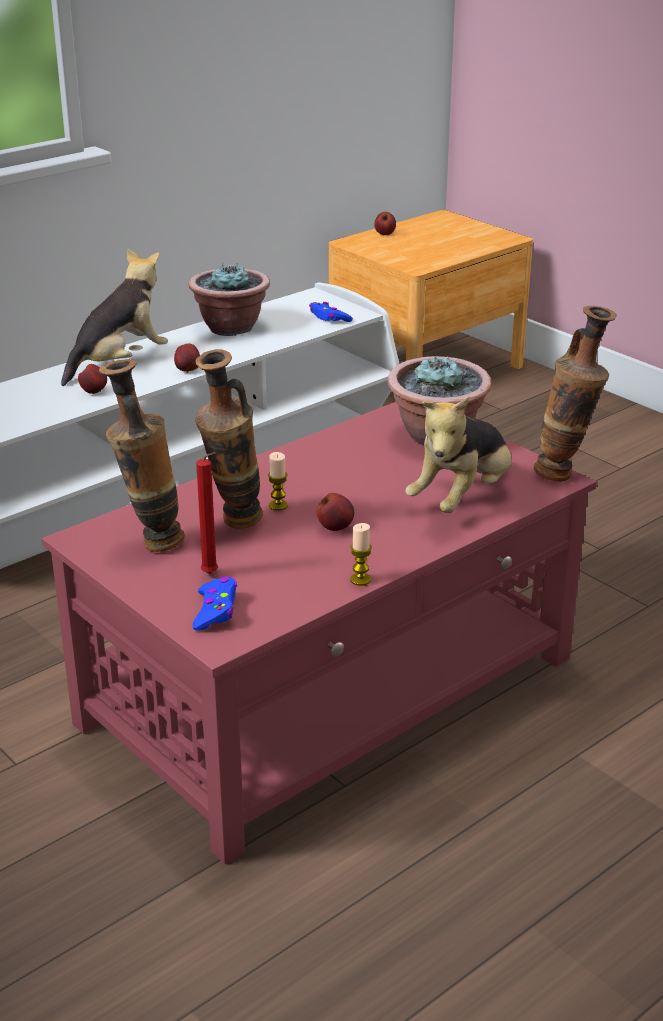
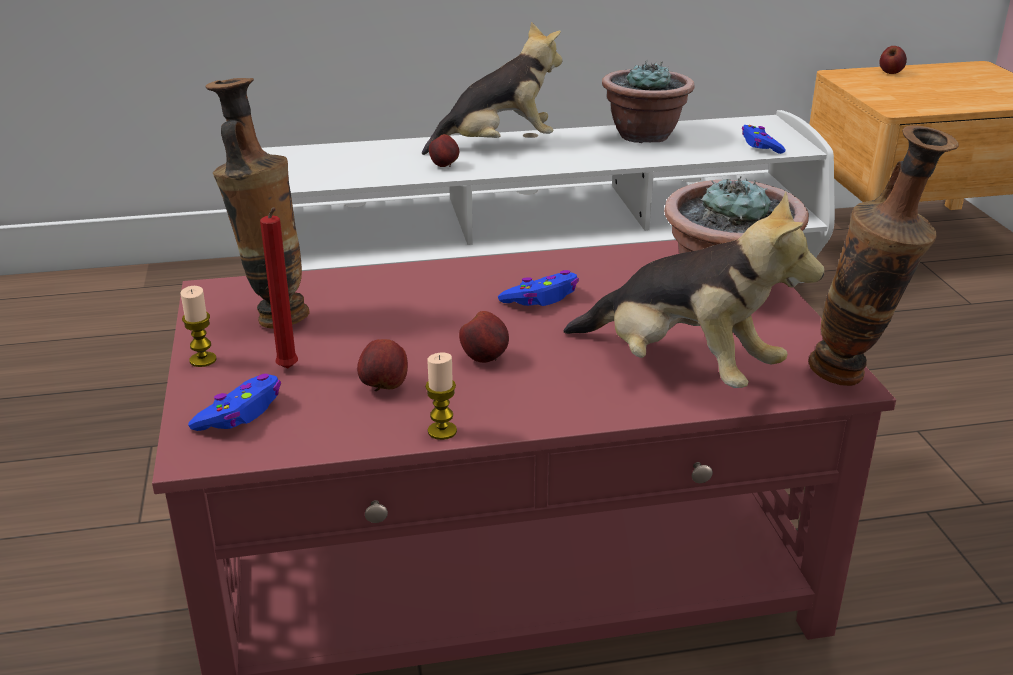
camera: 30 degrees right, 0 degrees up
apple [174,343,200,373] -> apple moved to [357,339,408,391]
vase [195,349,263,529] -> none
candle [268,452,288,511] -> candle moved to [181,286,216,367]
plush toy [405,397,512,513] -> plush toy turned 120 degrees counterclockwise [563,192,824,388]
none -> blue game controller [498,270,579,306]

